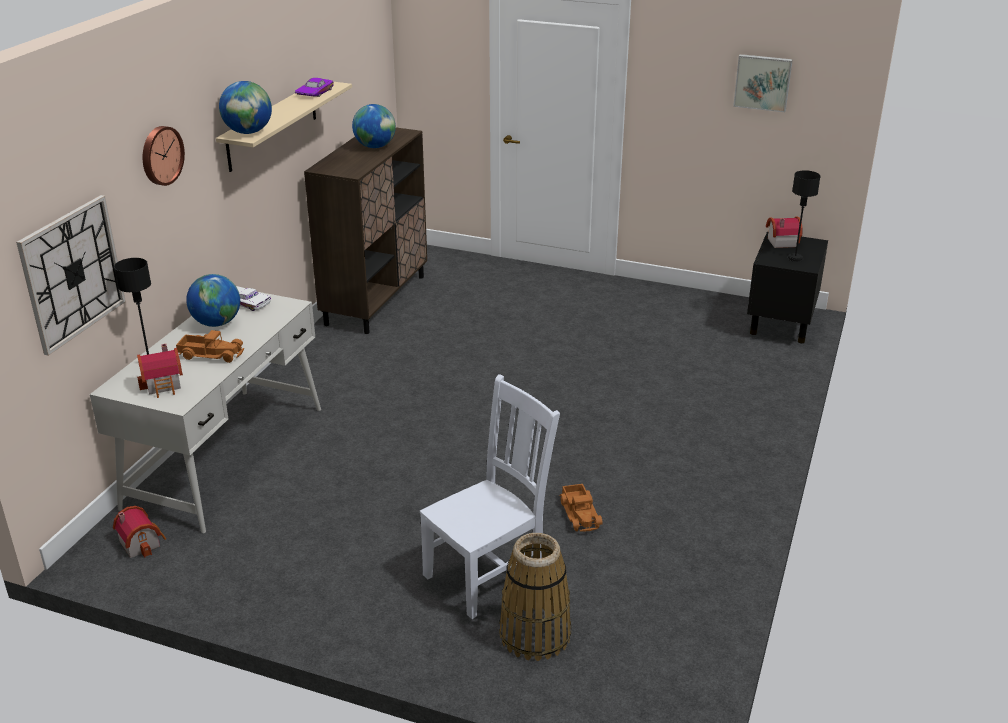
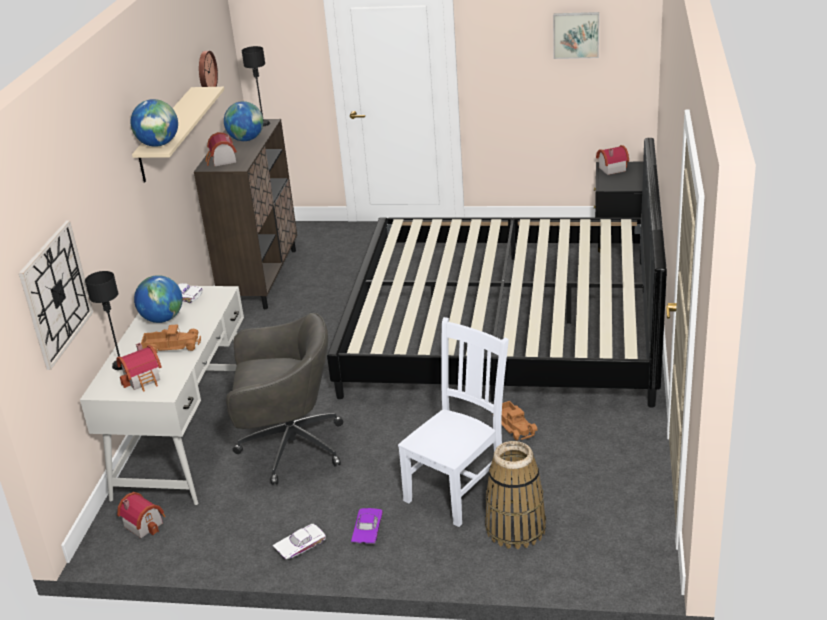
camera: 10 degrees left, 0 degrees up
wall clock [143,126,185,186] -> wall clock moved to [199,51,218,87]
purple toy car [295,78,334,97] -> purple toy car moved to [351,508,383,544]
black table lamp [787,170,821,262] -> black table lamp moved to [242,46,270,126]
none -> toy house [206,132,237,166]
none -> grey office chair [226,313,343,485]
none -> white toy car [272,524,326,559]
none -> bed [327,138,667,408]

